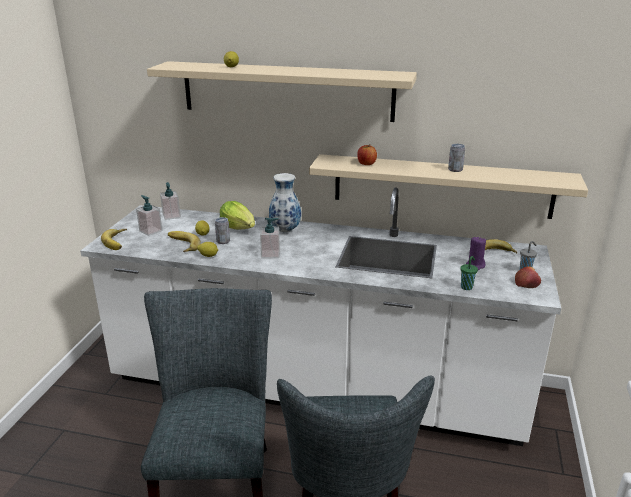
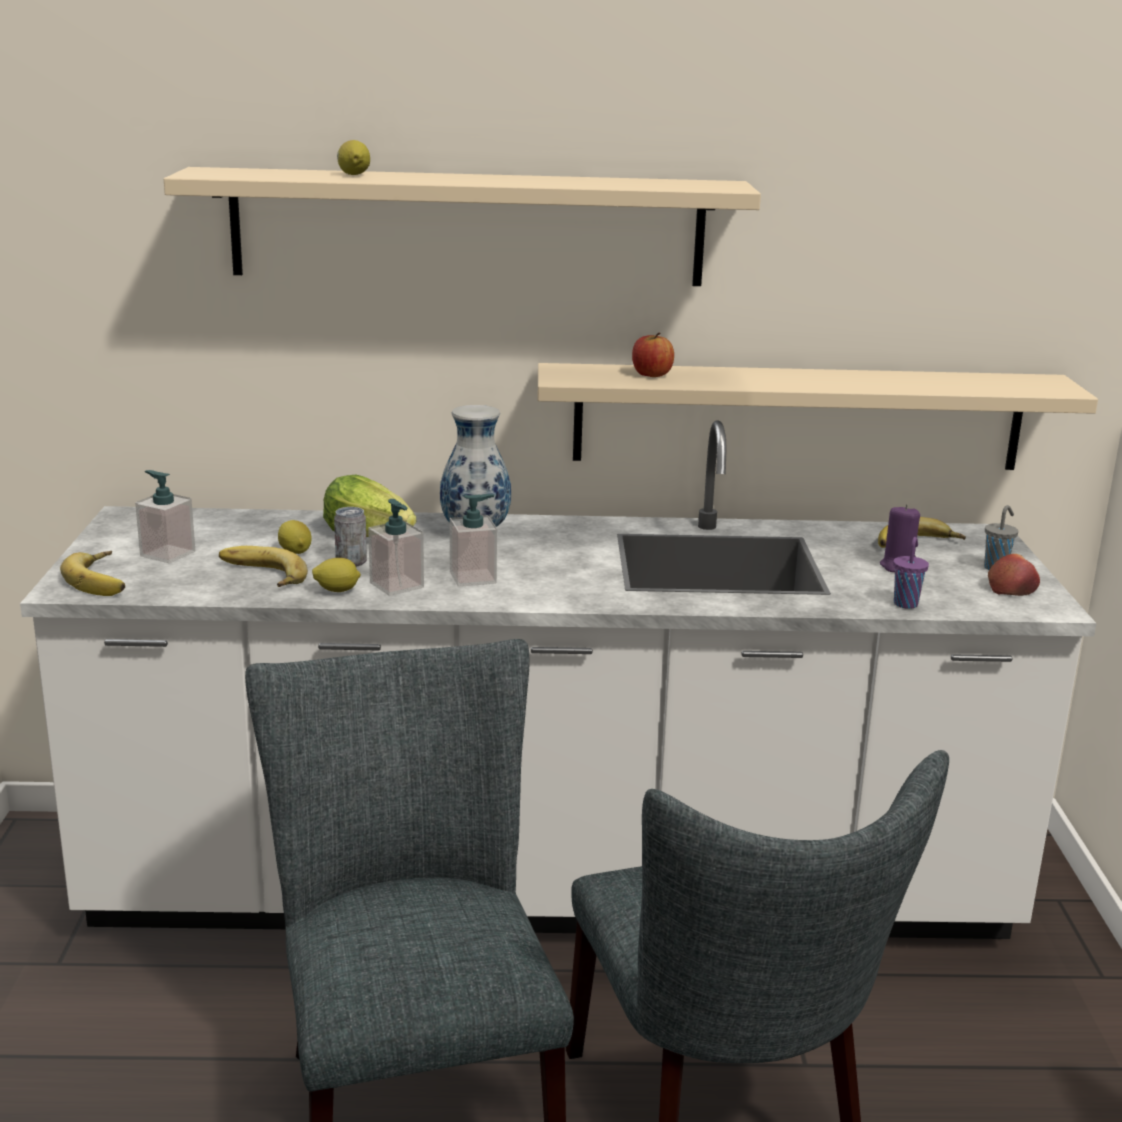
camera: 15 degrees left, 5 degrees down
soap dispenser [160,182,181,220] -> soap dispenser moved to [368,499,424,596]
can [448,144,465,172] -> none
green cup [460,256,478,290] -> purple cup [893,537,929,609]

